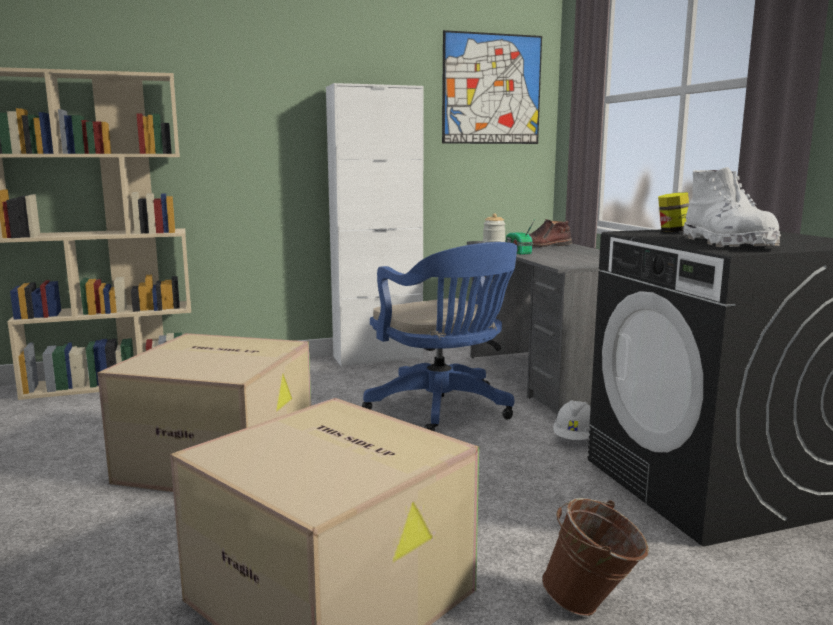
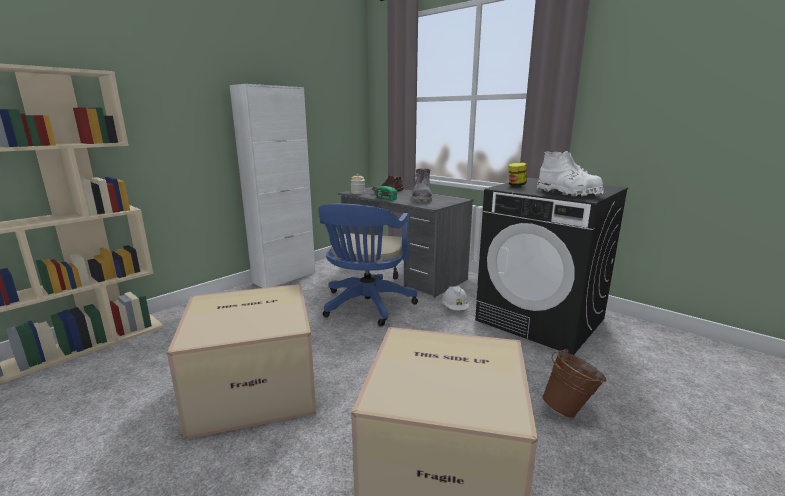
camera: 30 degrees left, 5 degrees up
blue office chair [362,242,517,431] -> blue office chair turned 75 degrees clockwise [318,204,418,326]
picture [442,30,542,144] -> none
none -> grey boot [411,169,432,202]

